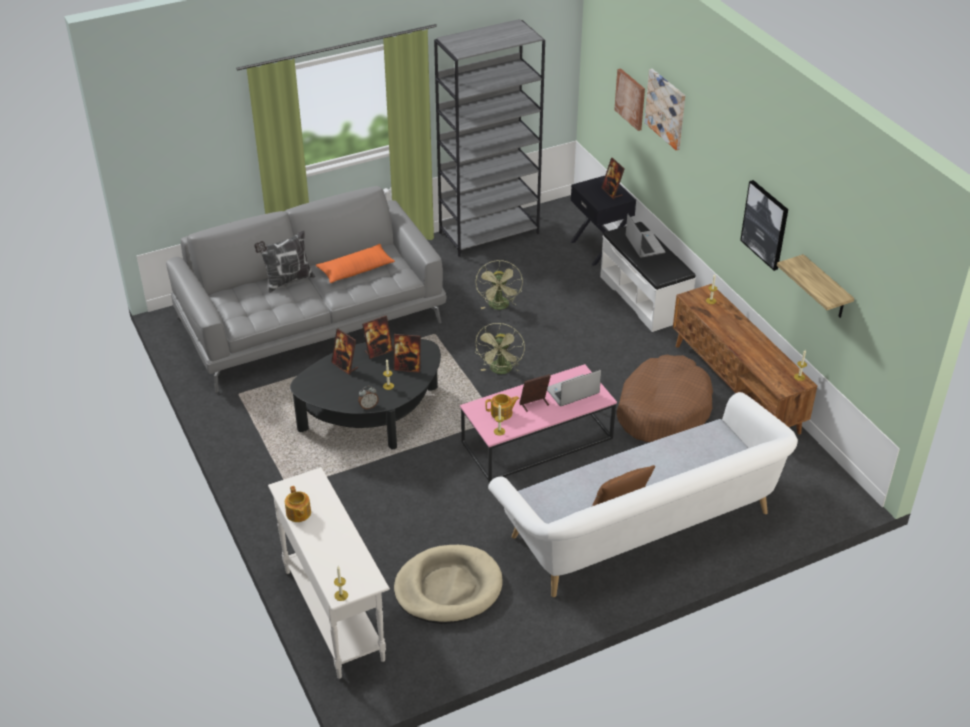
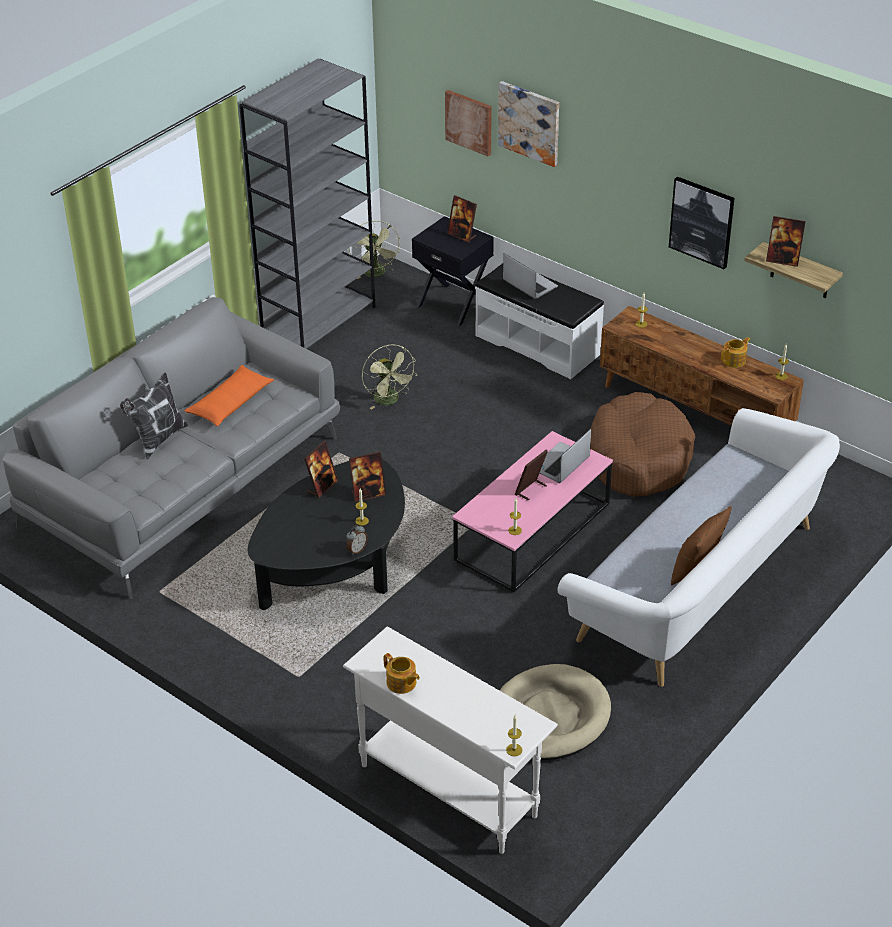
camera: 25 degrees left, 0 degrees up
picture frame [331,329,358,375] -> picture frame moved to [766,216,806,267]
green fan [476,323,525,374] -> green fan moved to [349,220,400,279]
teapot [485,394,519,420] -> teapot moved to [721,337,751,368]

